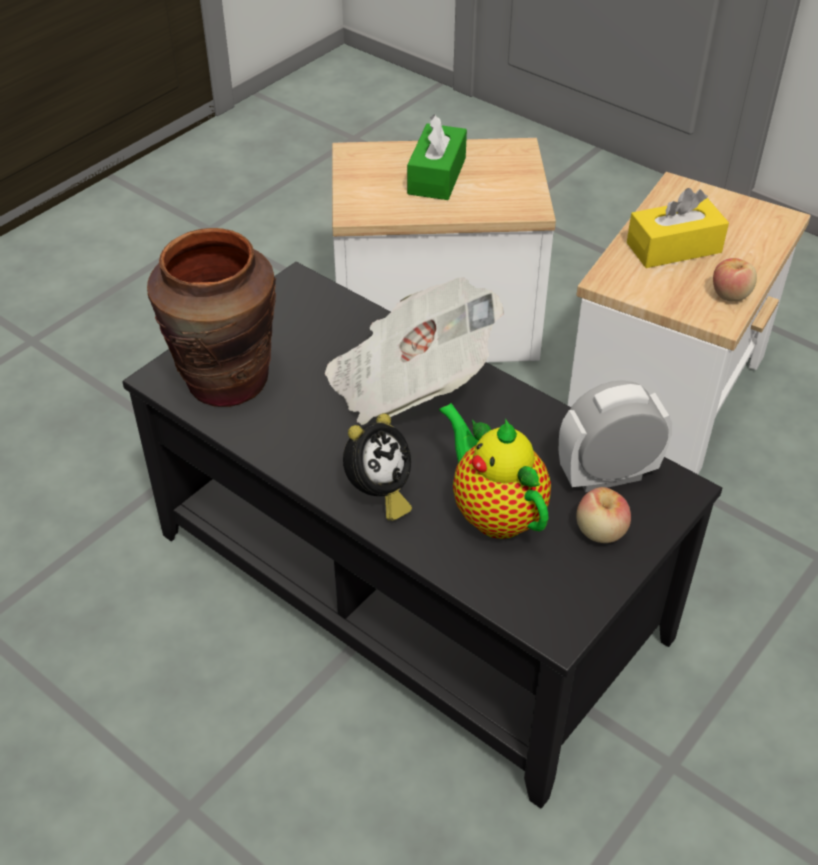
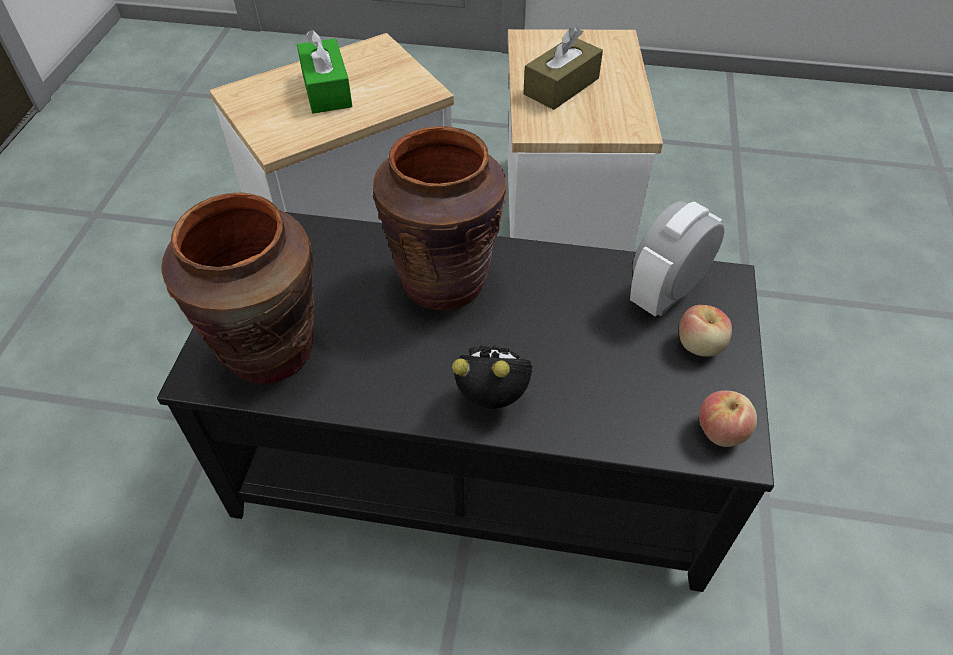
camera: 30 degrees left, 5 degrees up
newspaper [325,277,504,425] -> brown vase [373,126,506,311]
alarm clock [343,413,412,521] -> alarm clock turned 90 degrees counterclockwise [452,345,532,409]
teapot [439,403,551,539] -> none
yellow tissue box [627,188,729,268] -> brown tissue box [523,27,603,110]
apple [713,258,757,301] -> apple moved to [699,391,757,447]

